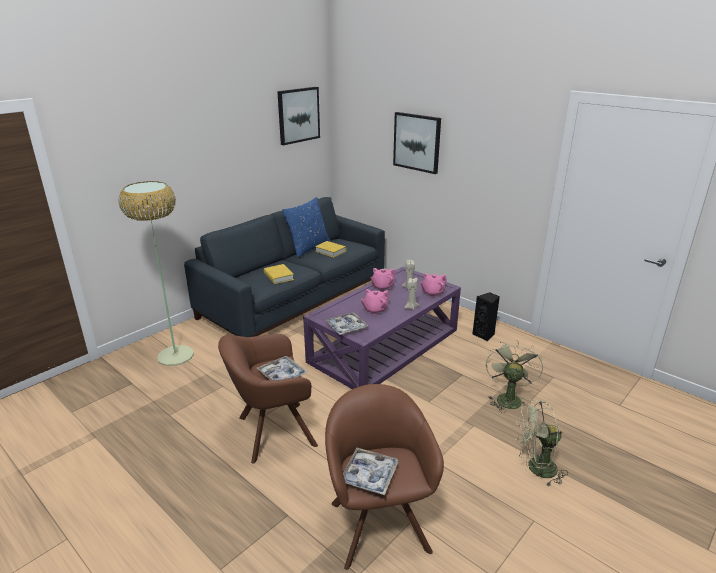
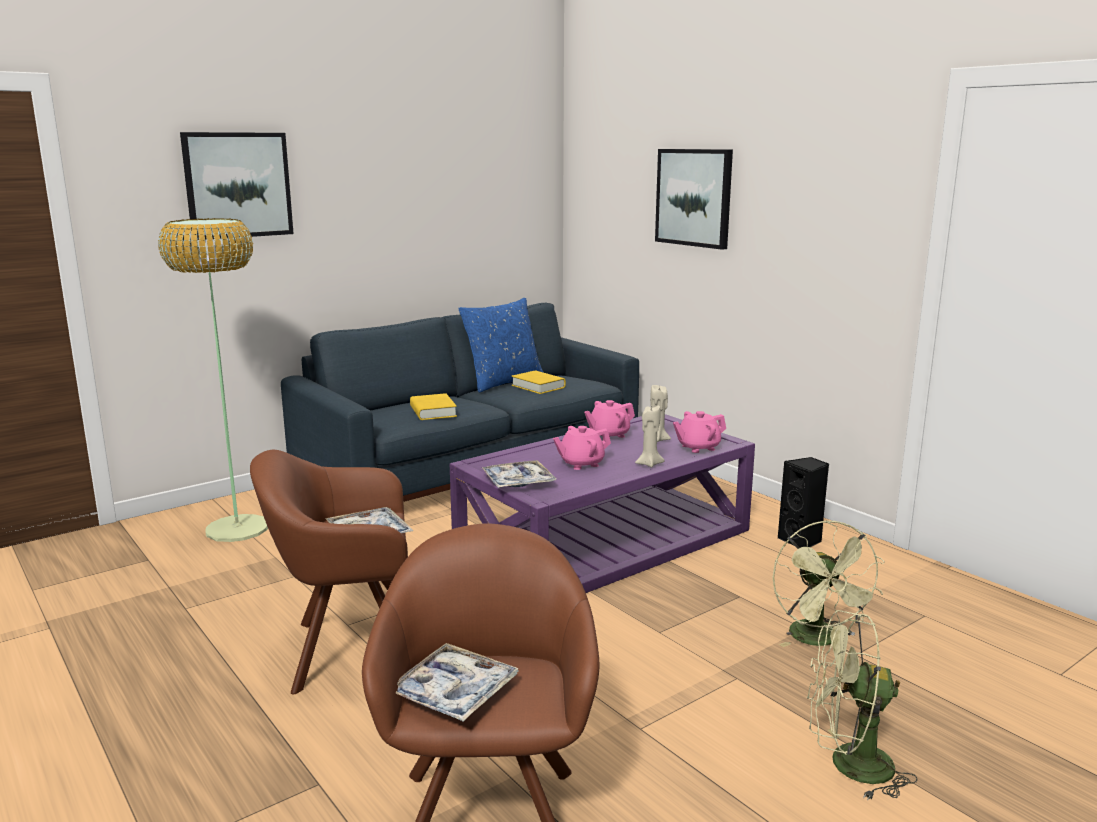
camera: 10 degrees right, 10 degrees down
picture [277,87,320,145] -> picture moved to [180,132,294,240]
green fan [486,341,543,413] -> green fan turned 150 degrees clockwise [773,520,885,647]

